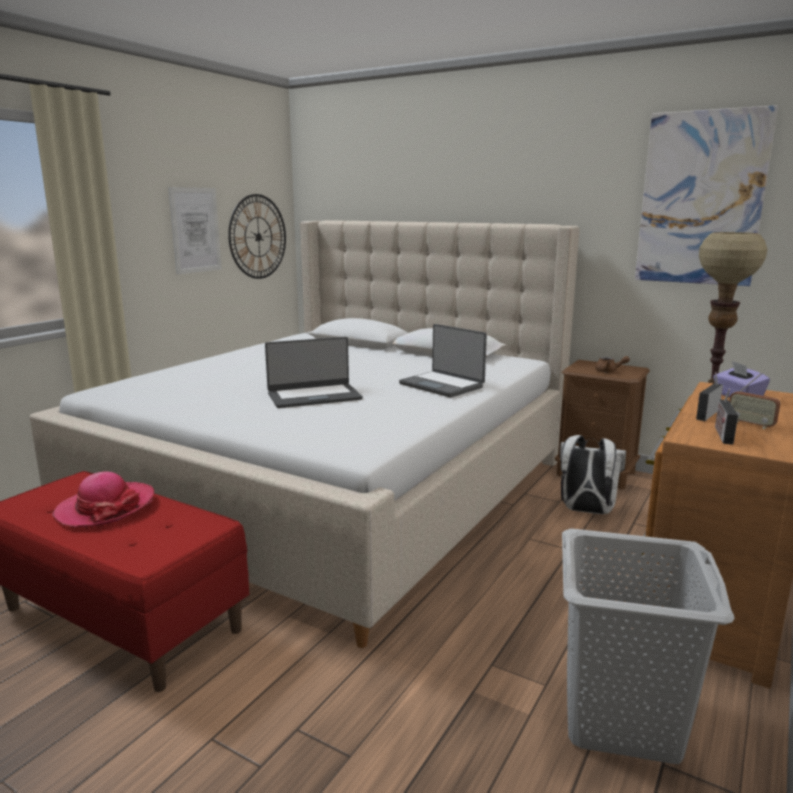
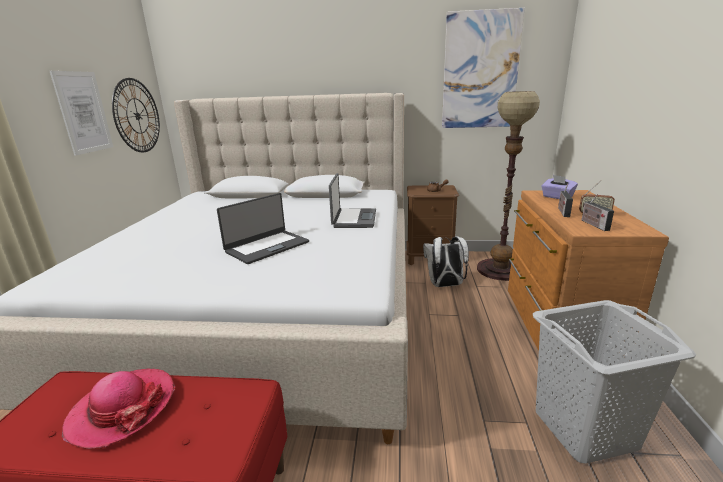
camera: 25 degrees left, 5 degrees up
laptop [399,324,487,397] -> laptop turned 105 degrees counterclockwise [329,173,376,228]

